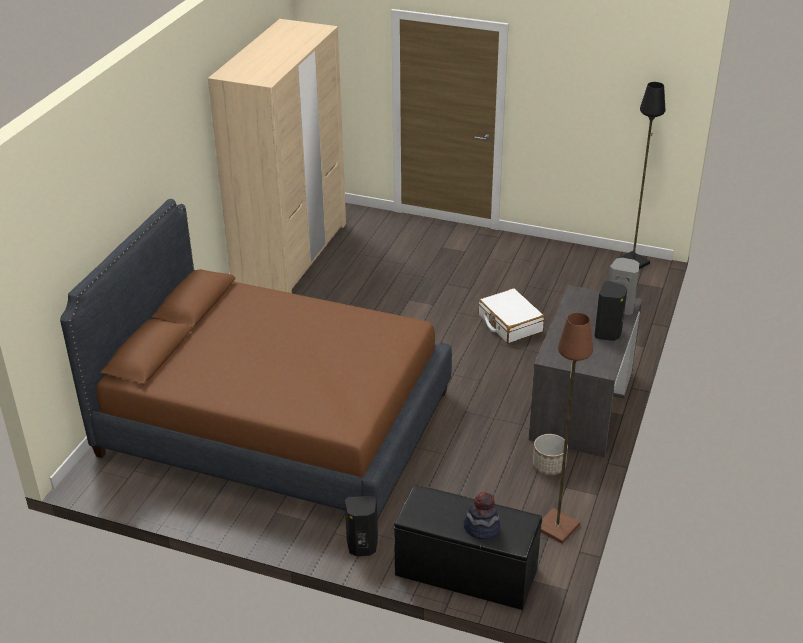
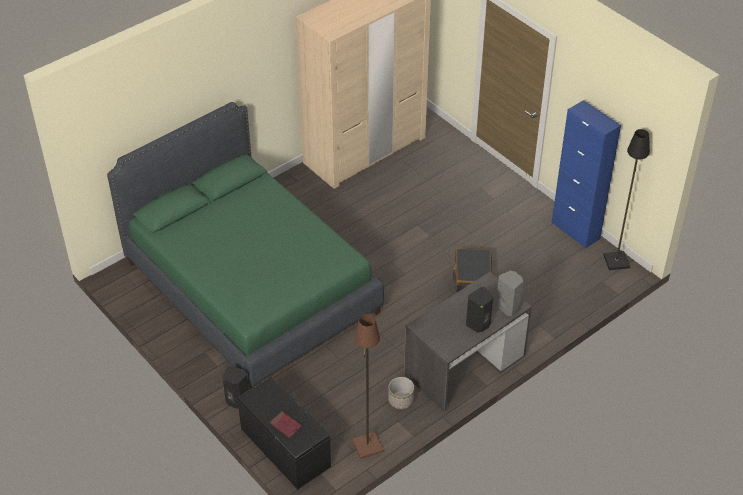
camera: 30 degrees right, 10 degrees up
brown bed [60,199,452,522] -> green bed [107,102,384,389]
hat [464,492,500,539] -> red book [270,411,302,438]
white suitcase [478,288,545,344] -> black suitcase [453,248,492,292]
none -> blue cabinet [552,100,621,249]

